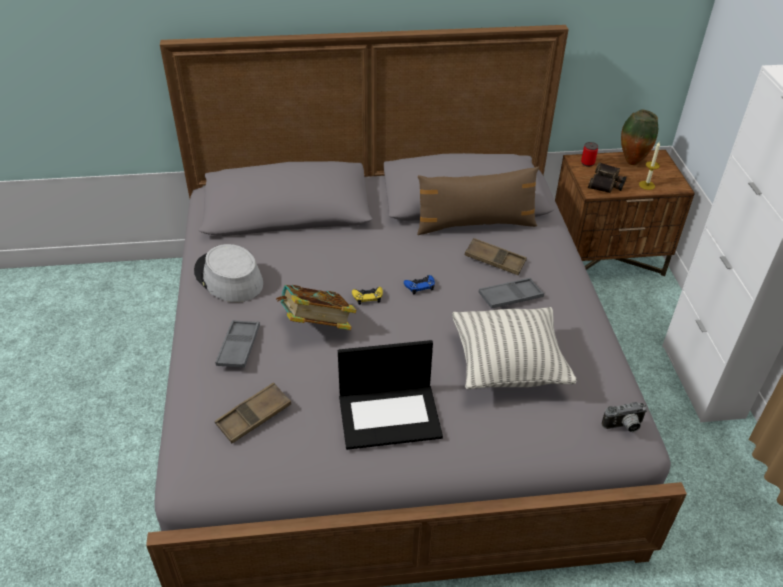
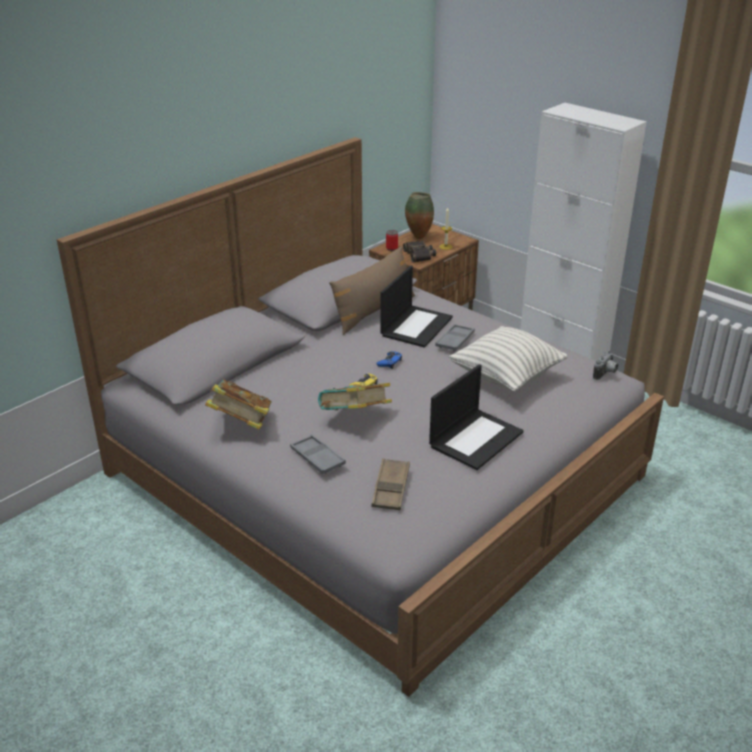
camera: 40 degrees left, 10 degrees down
grey hat [194,244,263,302] -> book [205,379,272,430]
brown tray [465,238,527,275] -> laptop [381,265,453,348]

